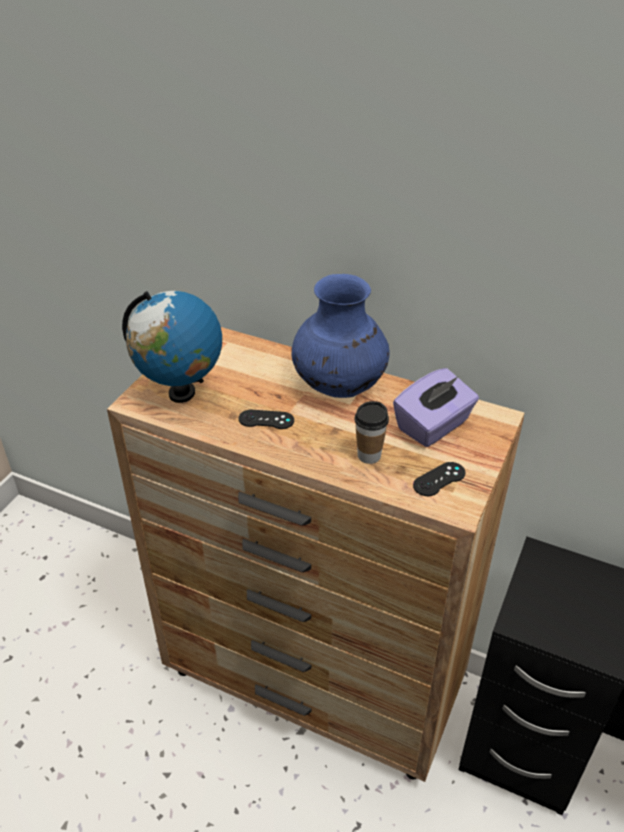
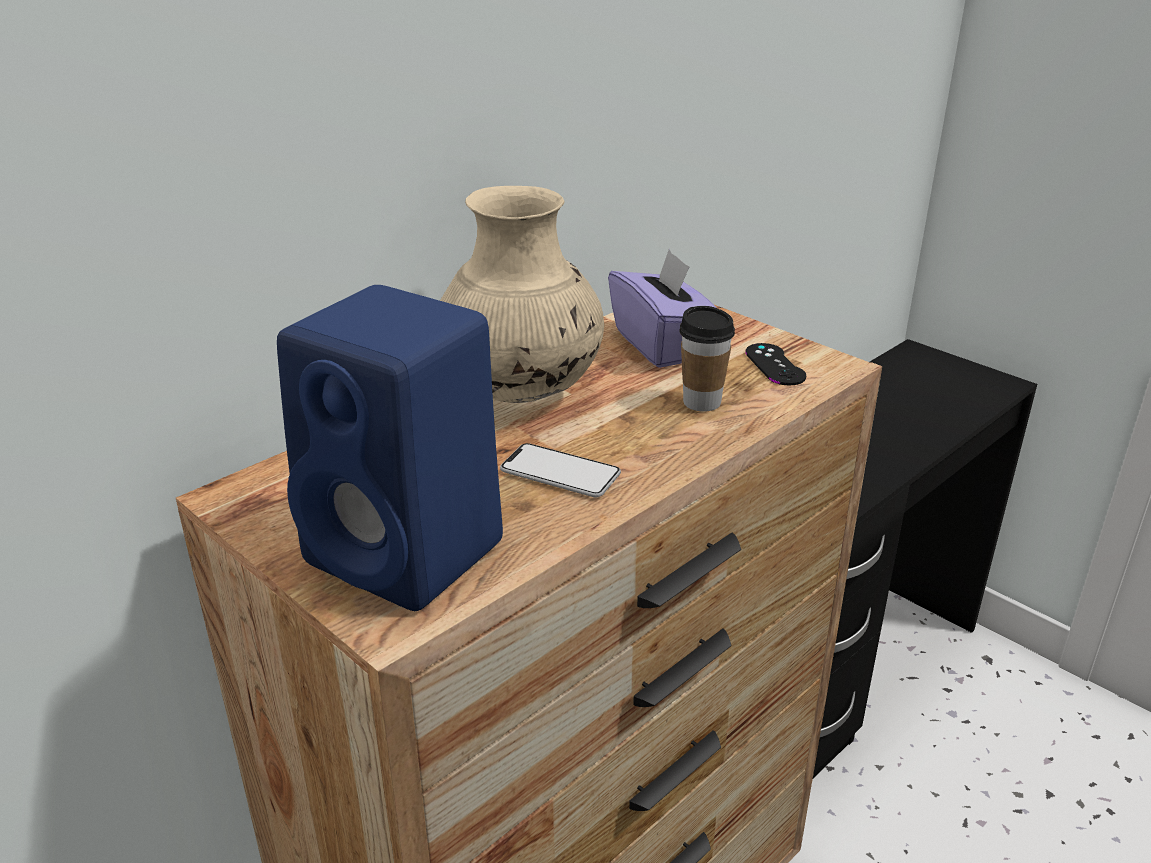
camera: 70 degrees left, 10 degrees down
globe [122,291,222,403] -> blue speaker [277,285,503,611]
black game controller [239,410,294,429] -> phone [500,443,621,497]
blue vase [292,274,390,398] -> beige vase [440,186,604,403]

